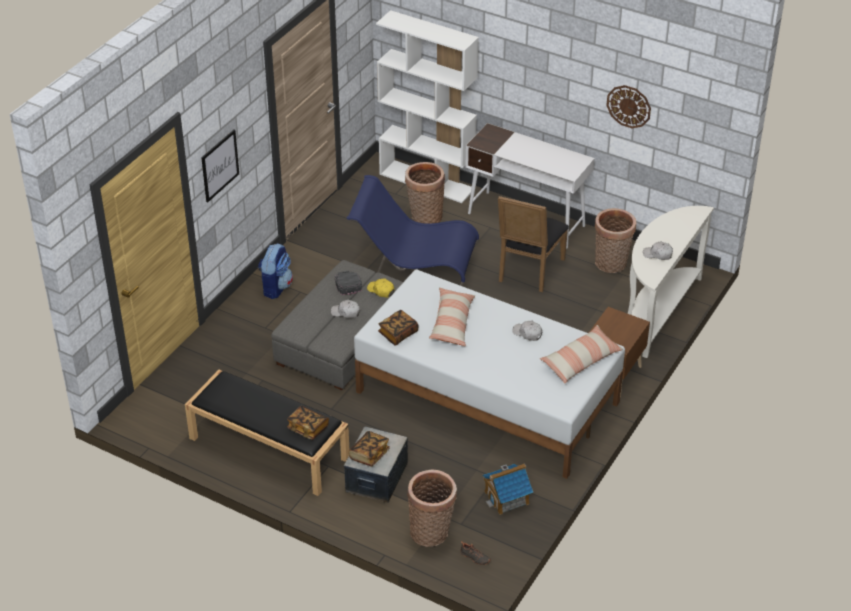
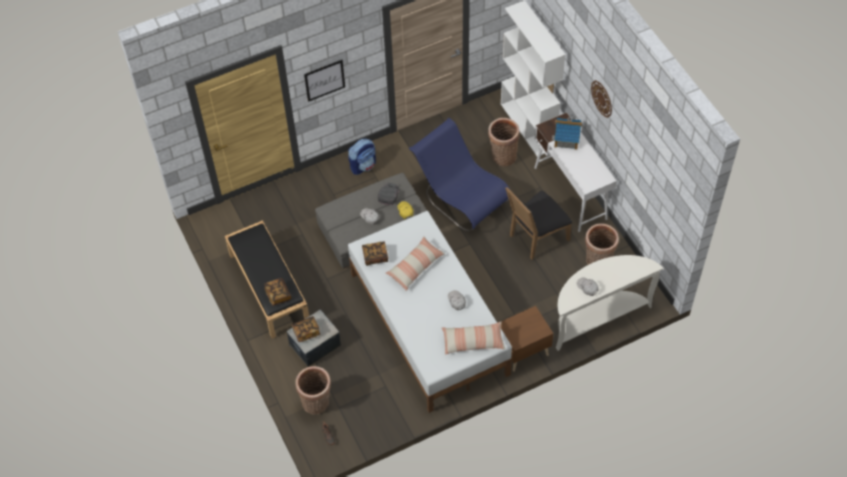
camera: 35 degrees right, 15 degrees up
toy house [482,463,533,515] -> toy house moved to [552,117,582,150]
wall clock [606,85,651,128] -> wall clock moved to [591,80,612,118]

